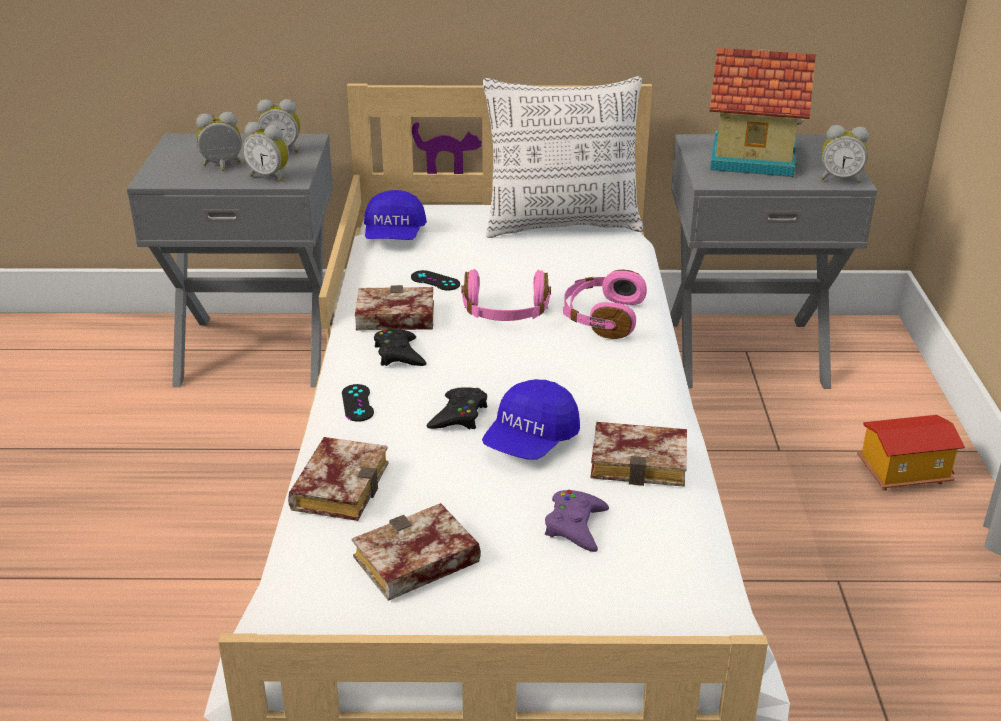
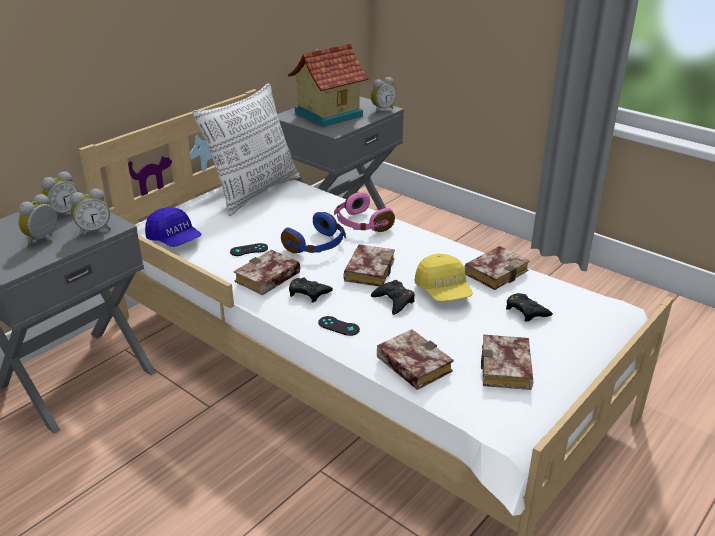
camera: 50 degrees left, 0 degrees up
pink headphones [461,269,551,321] -> blue headphones [281,212,346,253]
blue cap [482,379,580,460] -> yellow cap [414,253,473,301]
purple game controller [545,490,609,552] -> black game controller [506,293,553,322]
toy house [857,415,965,491] -> none
none -> book [343,244,395,287]

